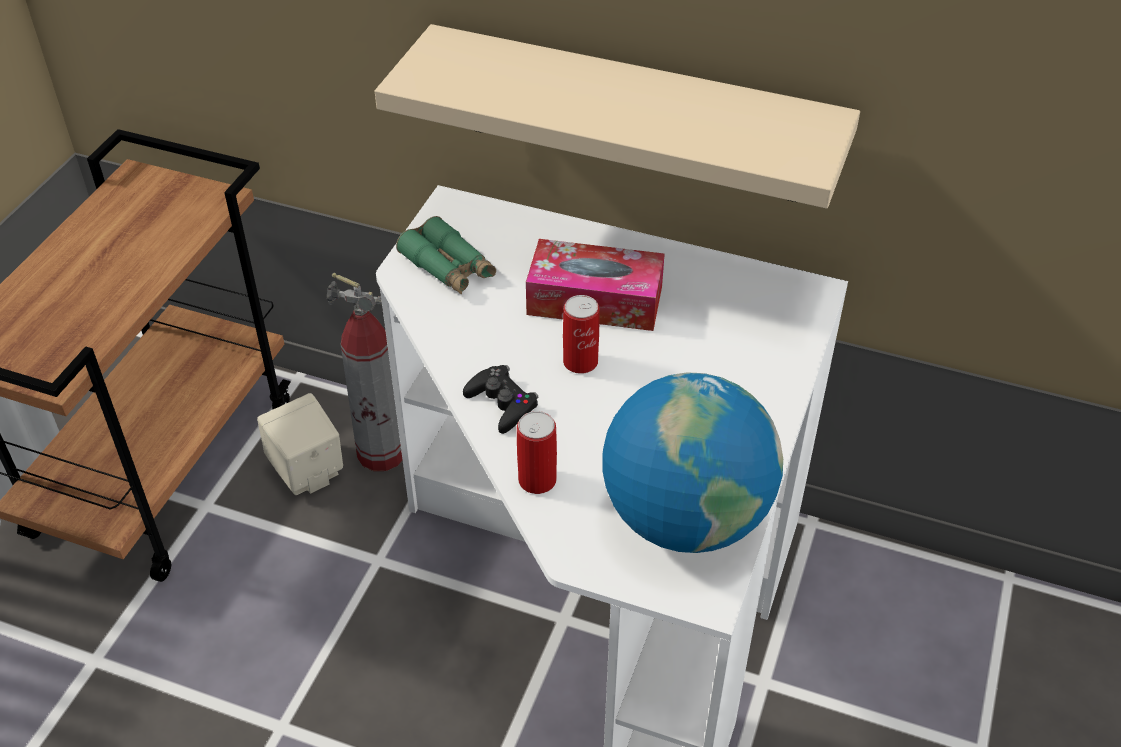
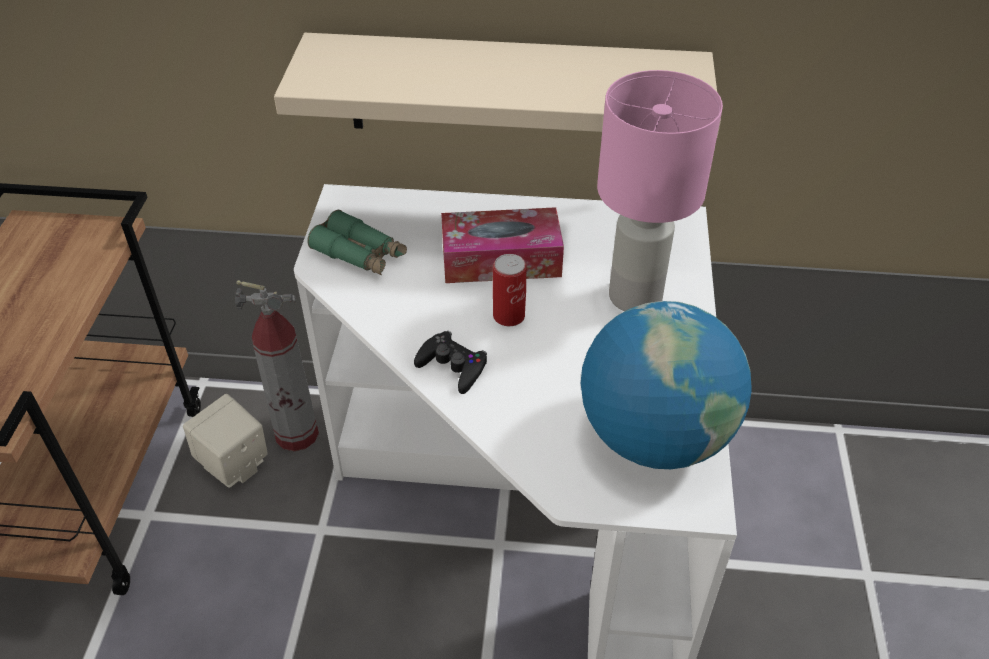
camera: 15 degrees left, 0 degrees up
can [517,411,557,494] -> none
none -> pink table lamp [597,70,723,311]

